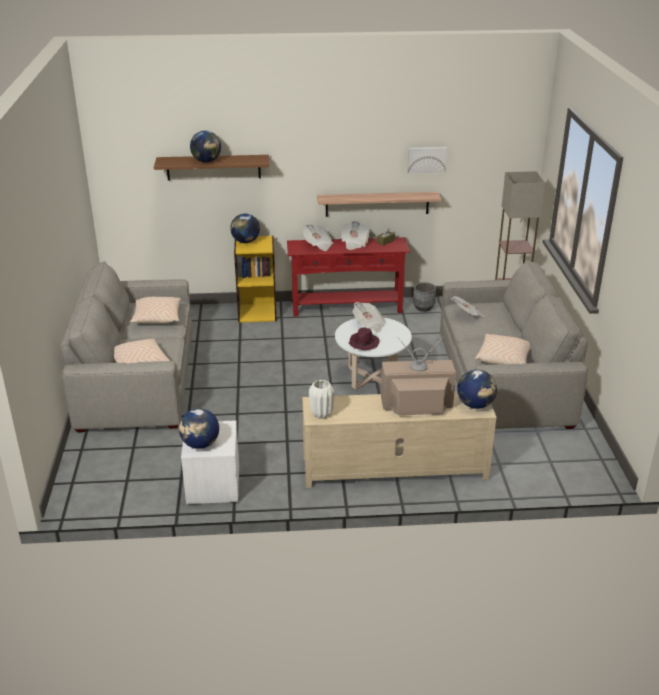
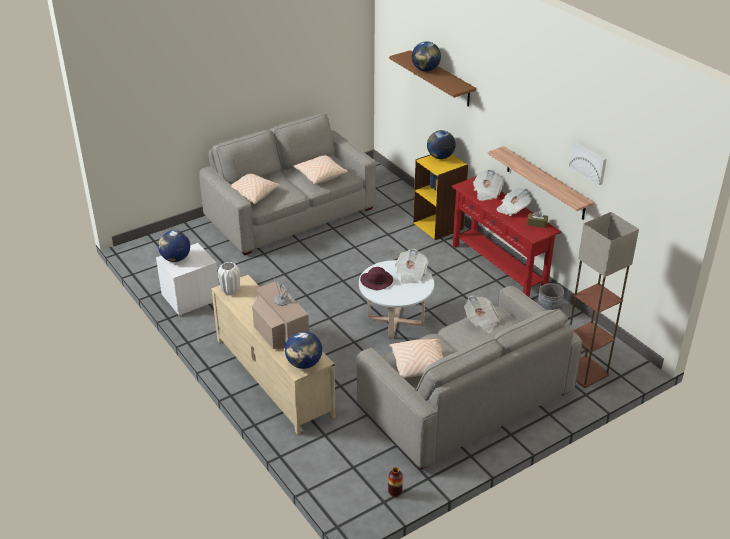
camera: 60 degrees right, 5 degrees up
none -> vase [388,467,403,497]

